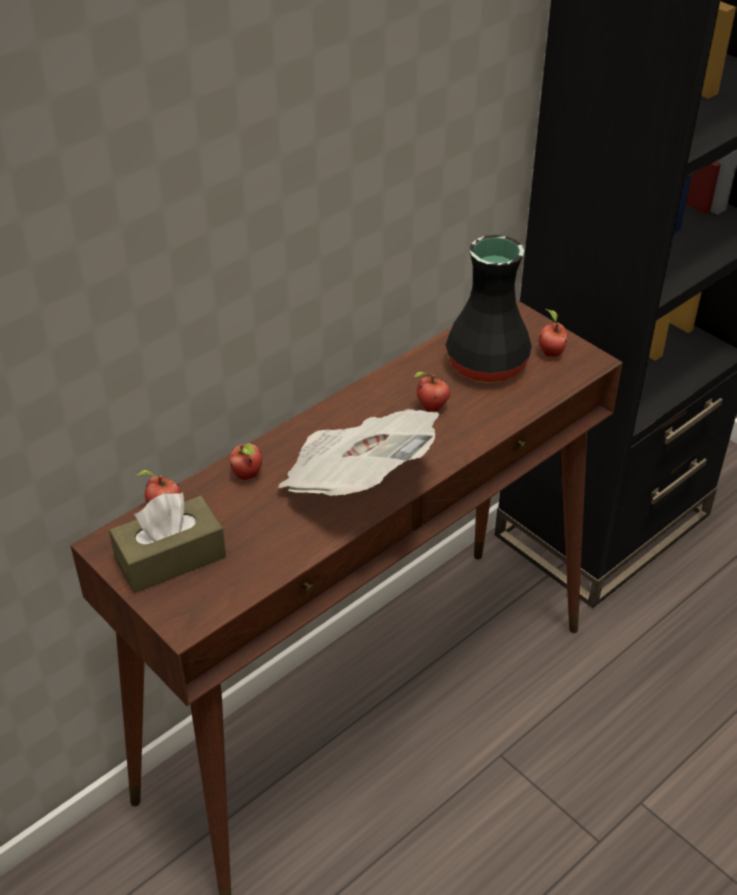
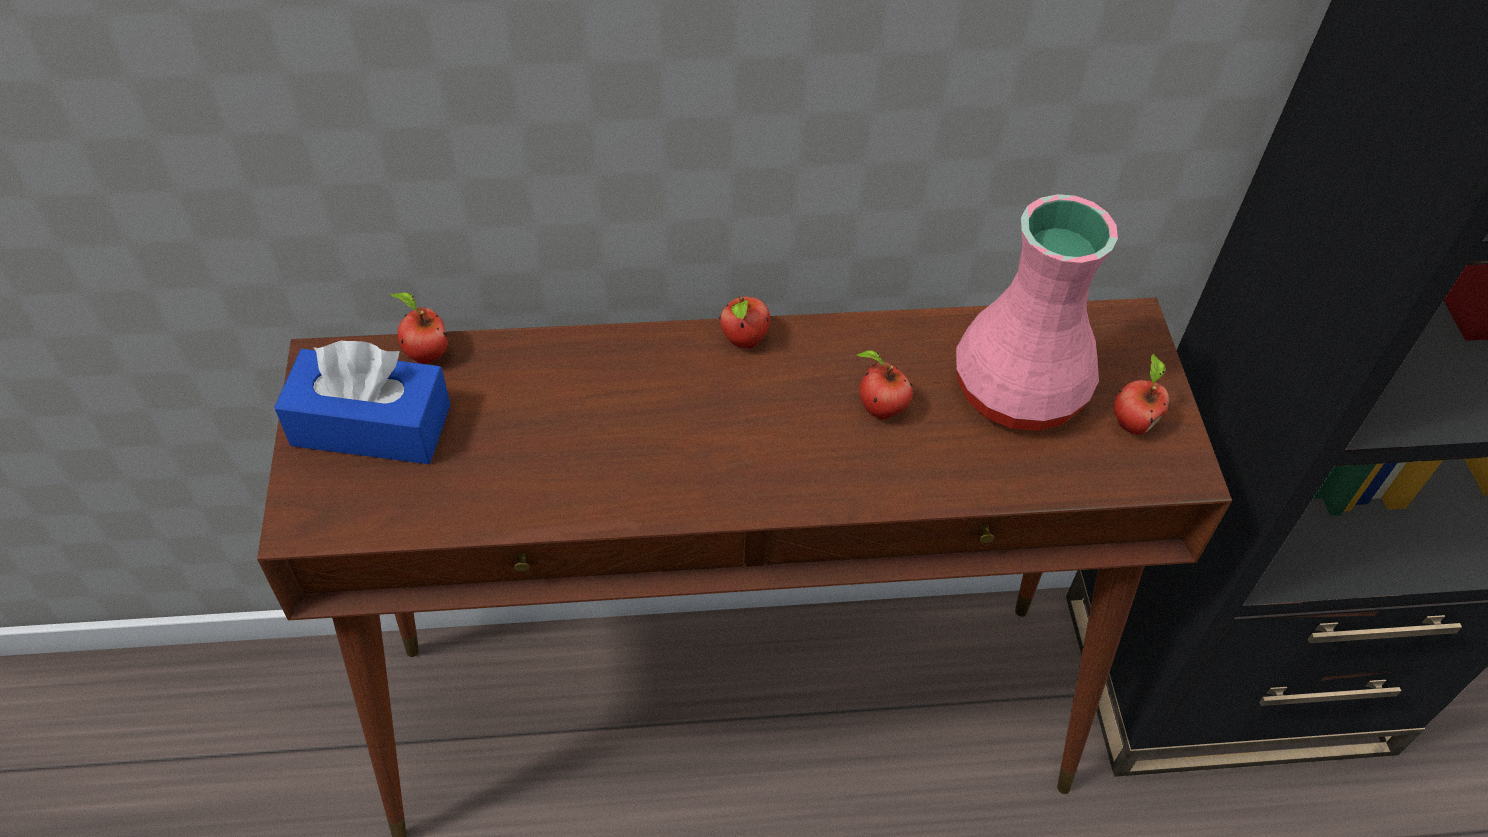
camera: 35 degrees right, 10 degrees up
brown tissue box [109,492,226,593] -> blue tissue box [274,340,451,464]
apple [230,443,262,480] -> apple moved to [719,297,770,348]
newspaper [278,409,440,496] -> none
black vase [446,235,532,383] -> pink vase [956,194,1118,431]

